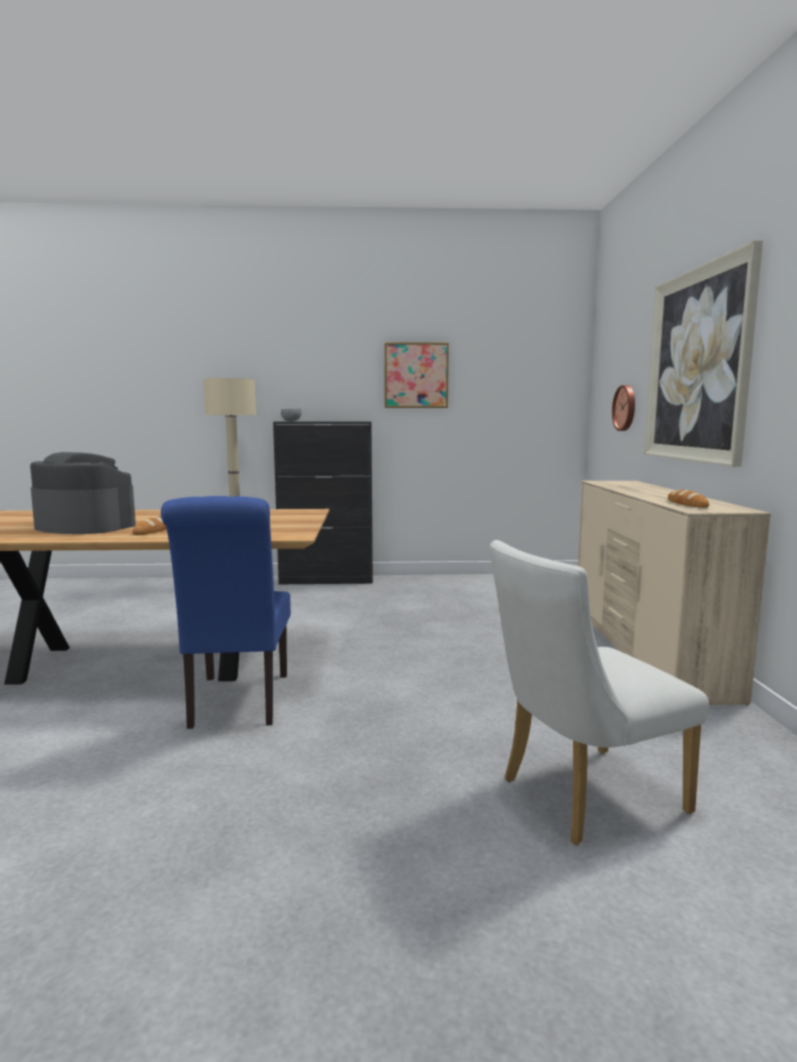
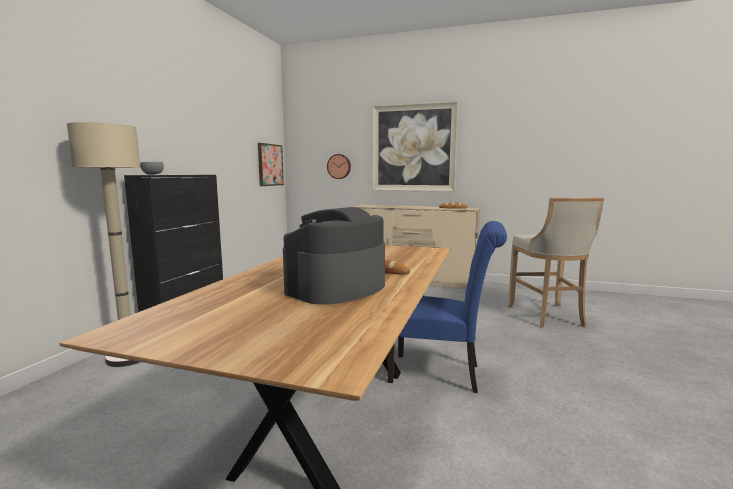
camera: 70 degrees left, 0 degrees up
picture [384,342,449,408] -> picture moved to [258,143,284,186]
white chair [490,540,709,845] -> beige stool [507,198,604,328]

